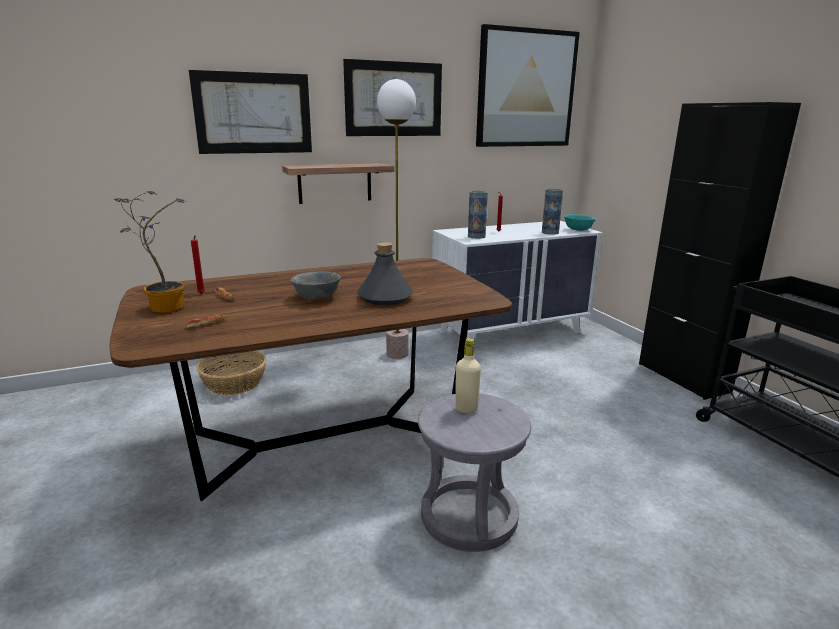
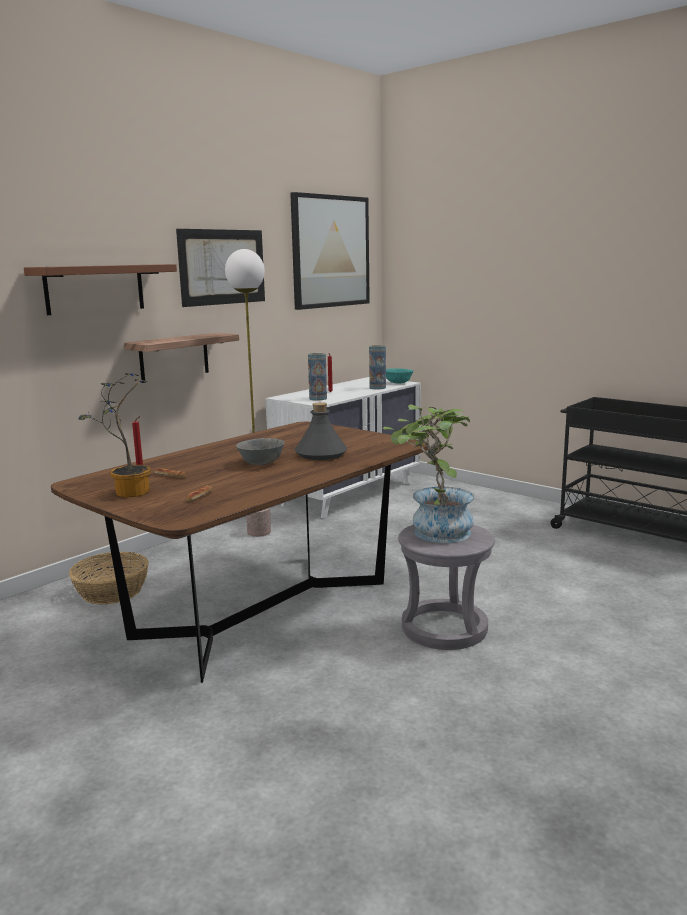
camera: 25 degrees left, 5 degrees down
picture [189,70,312,154] -> brown shelf [24,264,177,315]
beige bottle [455,338,481,414] -> potted plant [383,404,474,543]
black cabinet [639,102,801,400] -> none

